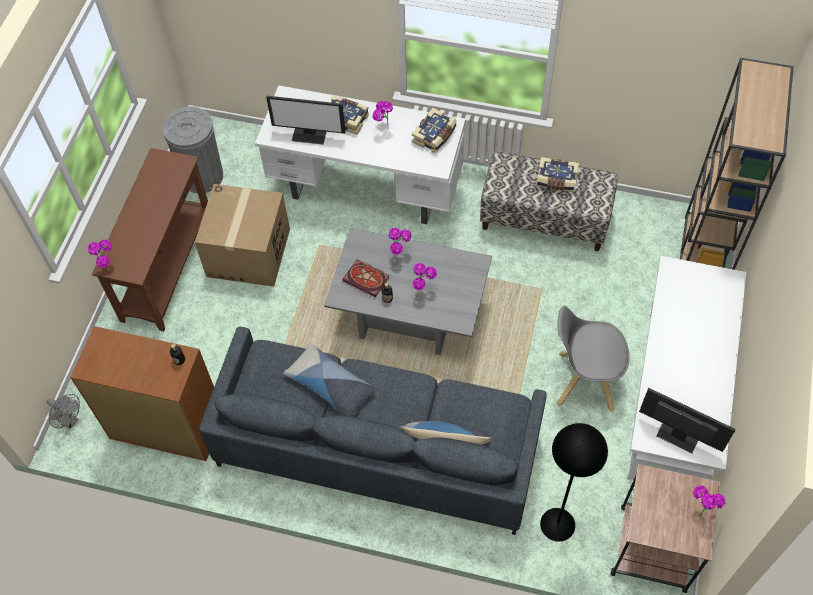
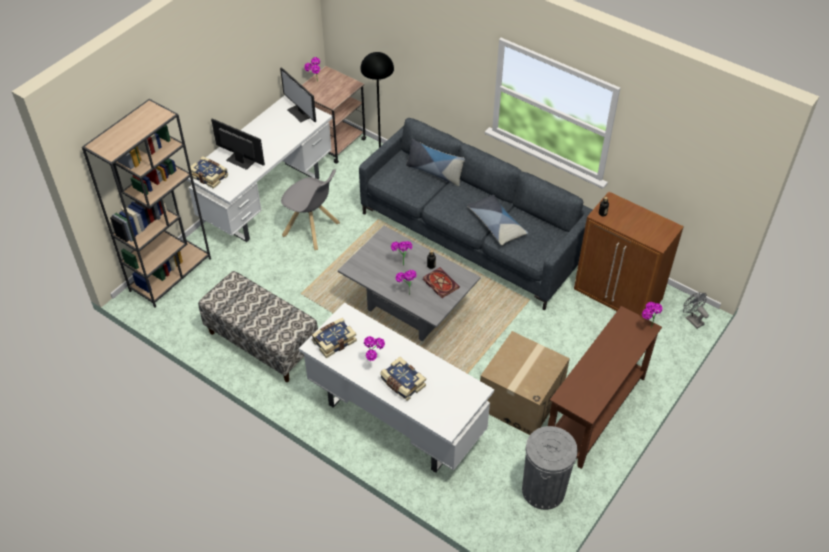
camera: 160 degrees left, 10 degrees down
monitor [266,96,345,144] -> monitor moved to [211,118,265,170]
book [536,157,579,192] -> book moved to [188,156,228,189]

